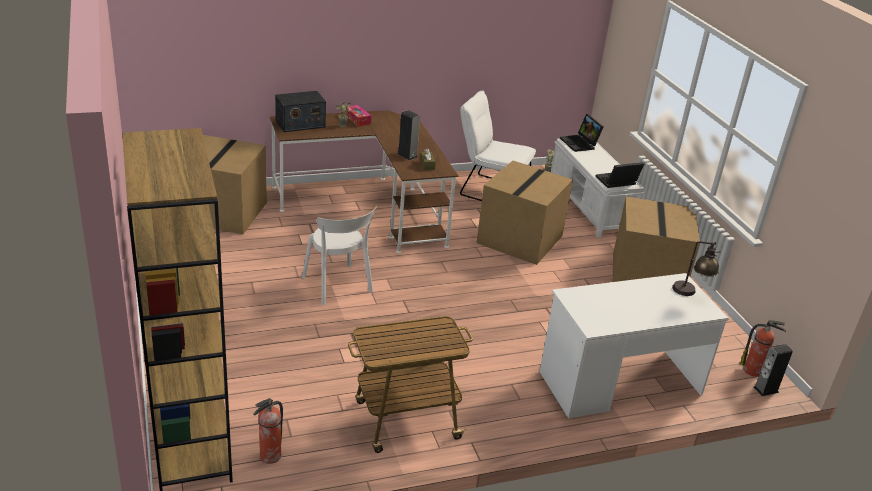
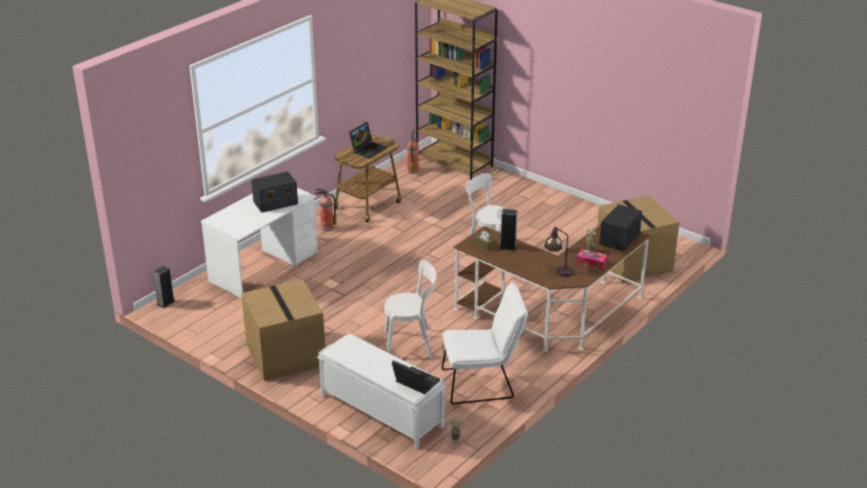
camera: 150 degrees right, 0 degrees up
cardboard box [476,160,573,265] -> white chair [384,260,437,357]
laptop [595,162,644,188] -> laptop moved to [349,122,386,159]
table lamp [672,241,719,296] -> table lamp moved to [544,226,574,277]
fire extinguisher [740,320,786,377] -> fire extinguisher moved to [314,189,337,231]
none -> radio [251,171,298,213]

